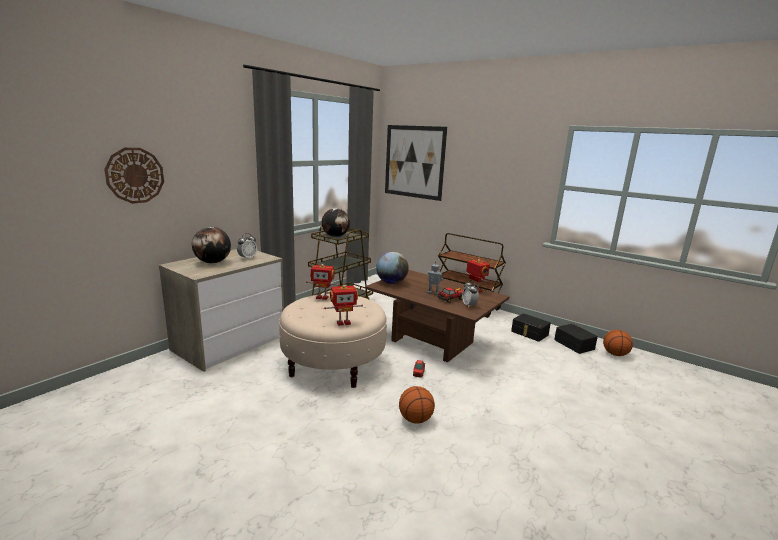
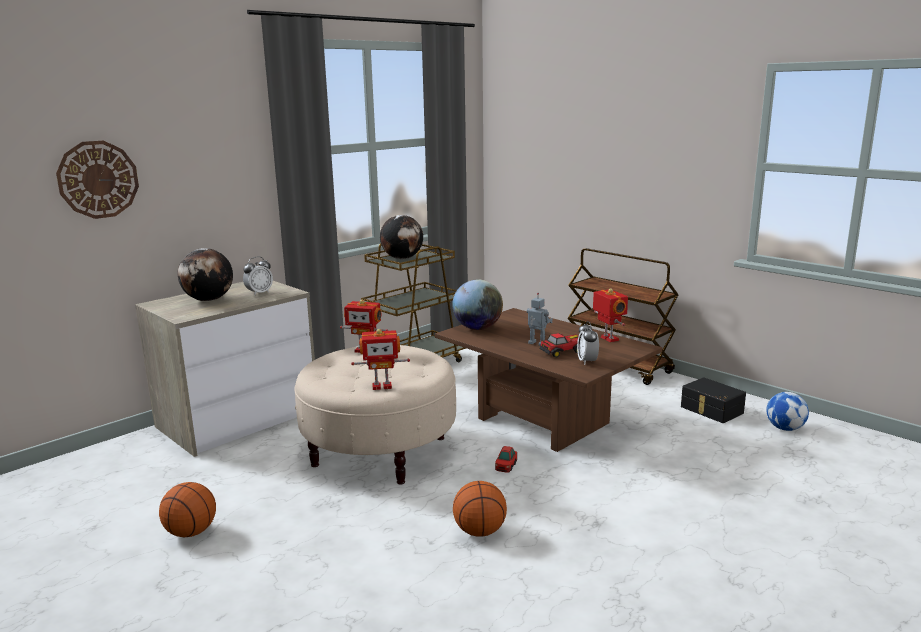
camera: 10 degrees right, 0 degrees up
picture [385,125,447,201] -> none
black storage box [554,324,598,354] -> football [766,392,809,431]
basketball [603,330,633,356] -> basketball moved to [159,482,216,537]

